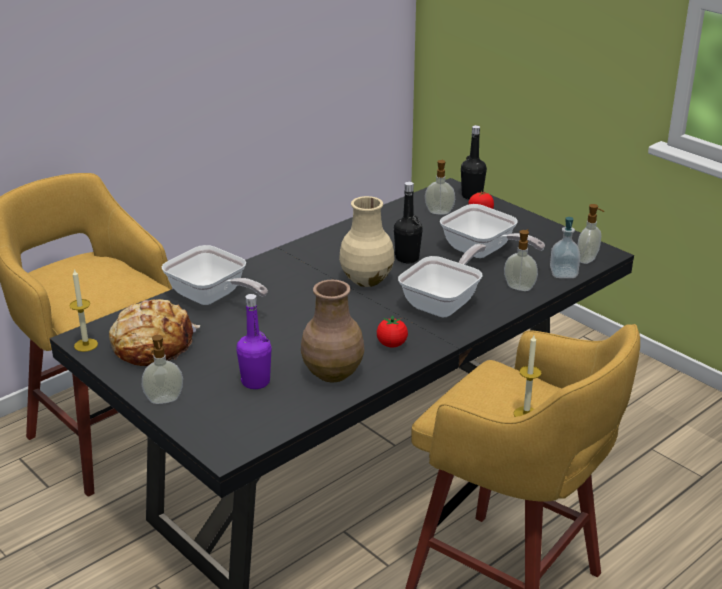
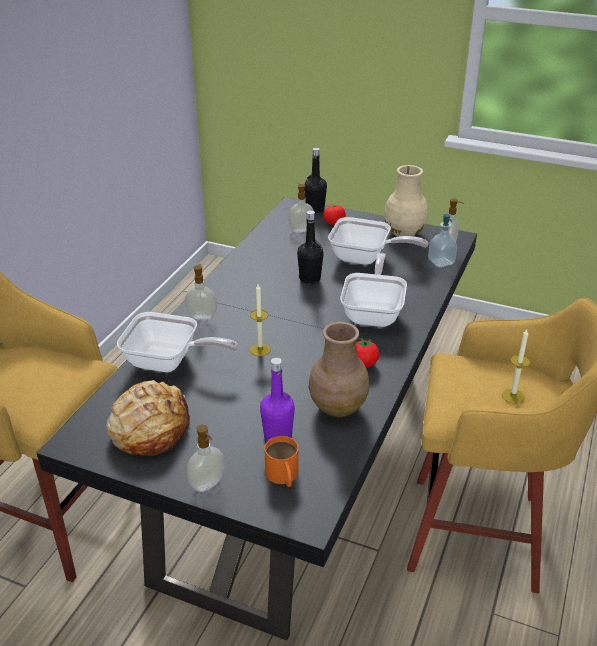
camera: 25 degrees left, 5 degrees up
candle [69,268,98,352] -> candle moved to [250,284,271,356]
beige vase [339,196,394,287] -> beige vase moved to [384,165,428,237]
soap dispenser [504,229,538,291] -> soap dispenser moved to [185,264,217,320]
none -> orange mug [264,436,298,487]

